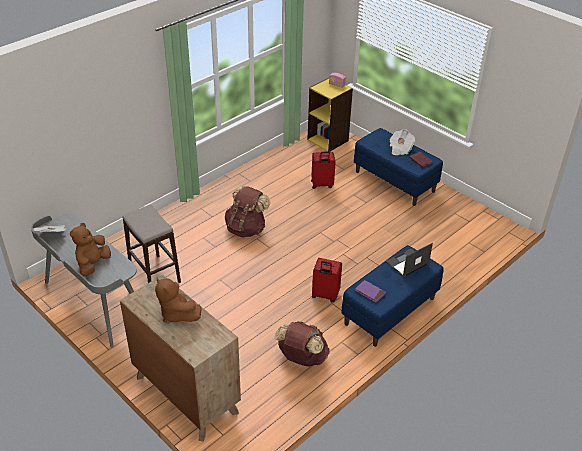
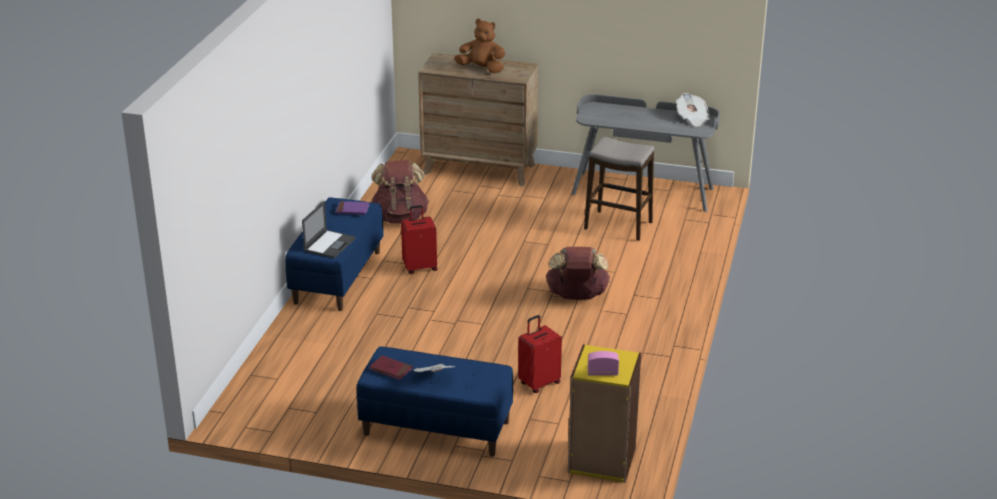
camera: 150 degrees right, 10 degrees down
brown plush toy [70,223,111,276] -> none

